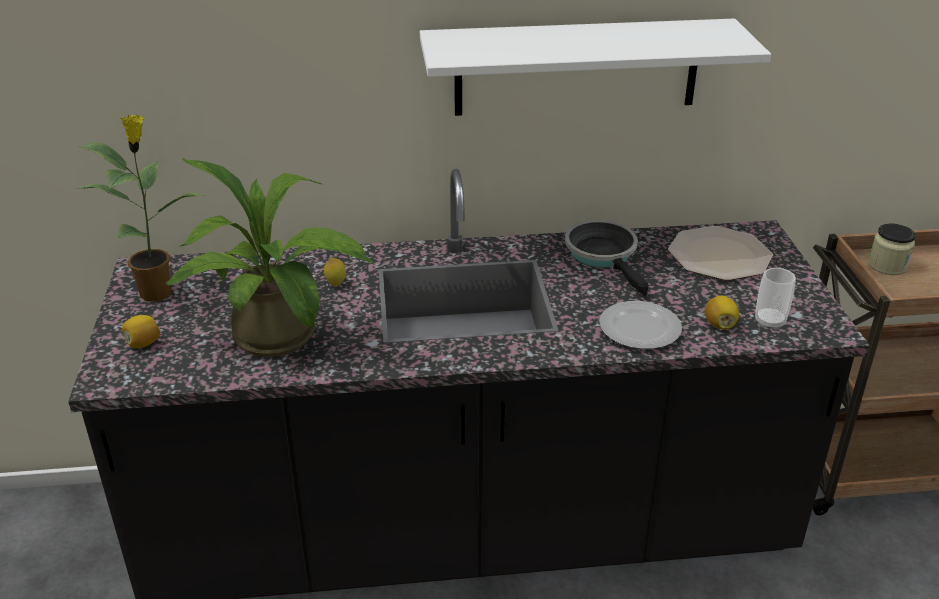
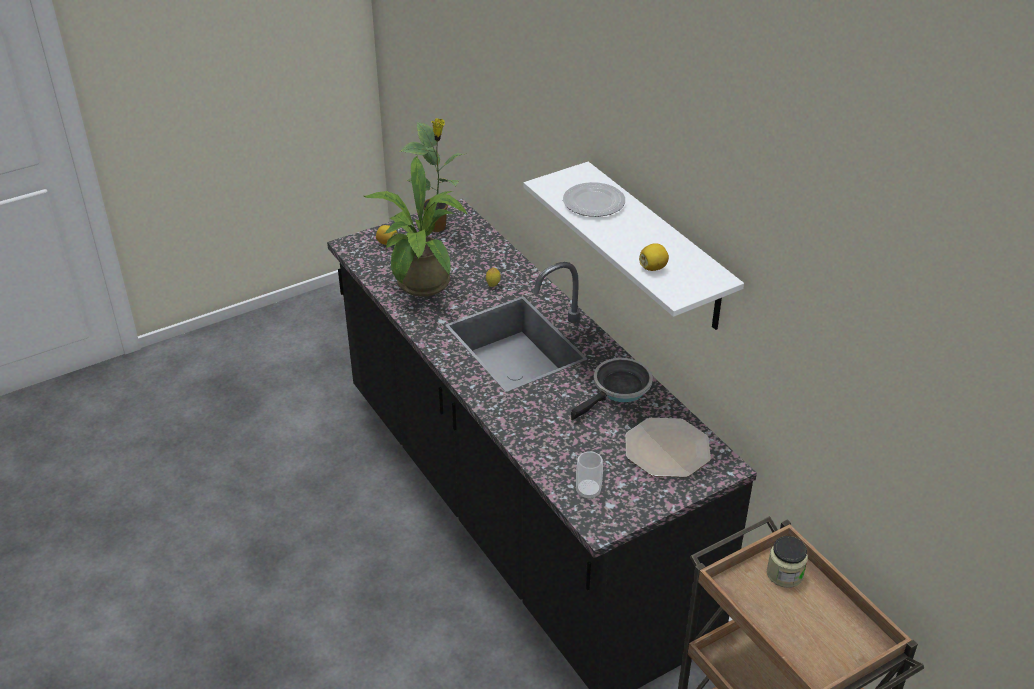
camera: 65 degrees right, 5 degrees up
plate [599,301,682,349] -> plate moved to [563,182,625,217]
lemon [704,295,739,330] -> lemon moved to [639,243,669,271]

